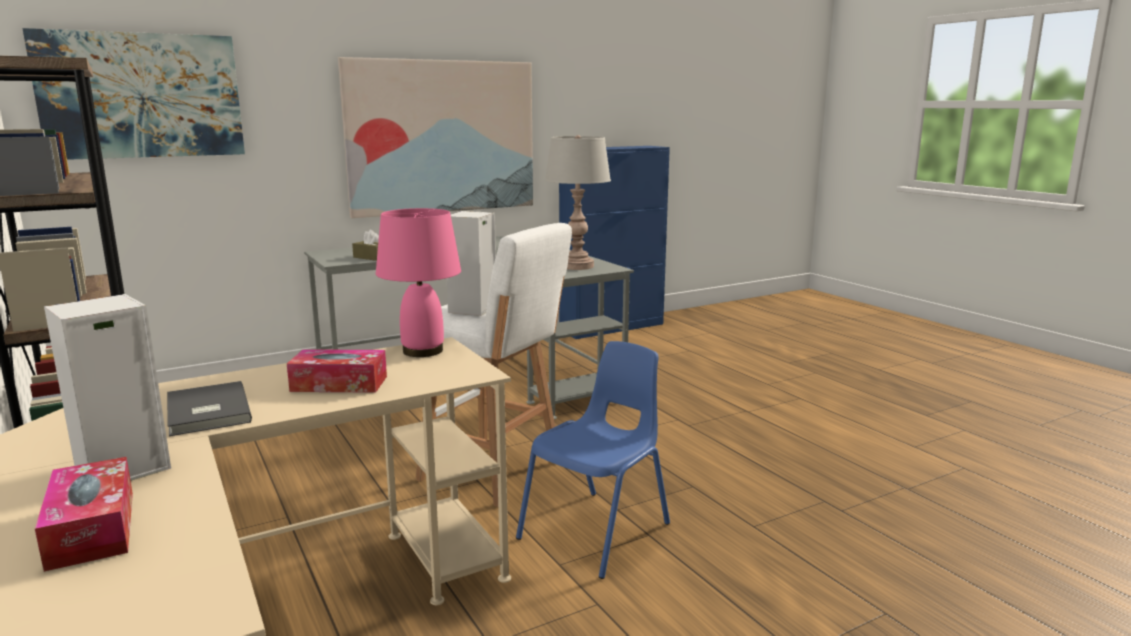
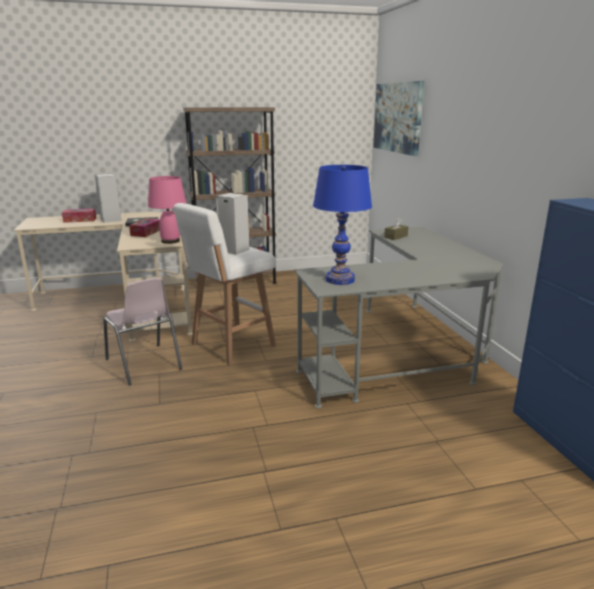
camera: 105 degrees right, 5 degrees up
picture [338,57,533,218] -> none
blue chair [516,341,670,579] -> pink chair [103,278,182,385]
grey table lamp [545,135,611,270] -> blue table lamp [313,165,372,285]

